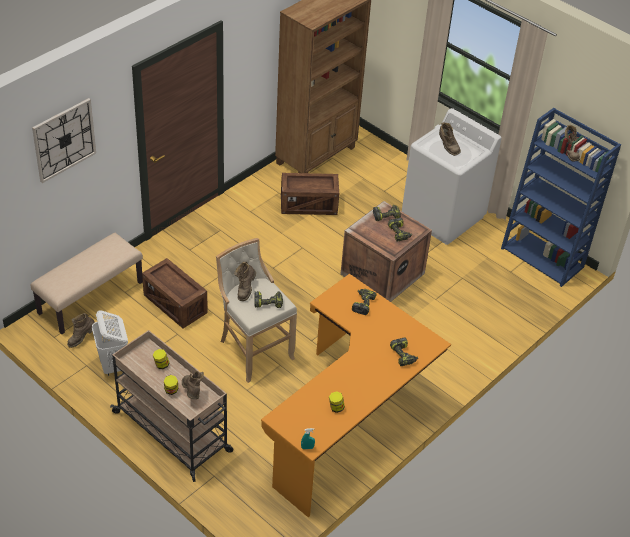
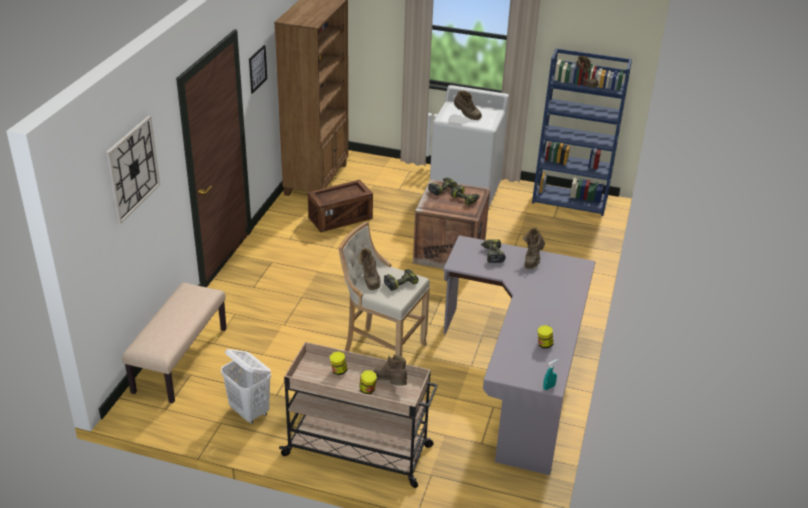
camera: 25 degrees left, 10 degrees down
brown boot [67,313,95,348] -> brown boot moved to [523,227,545,269]
crate [142,258,208,329] -> none
orange desk [261,274,451,517] -> grey desk [443,235,596,475]
power drill [390,338,418,366] -> none
none -> picture [249,45,267,94]

